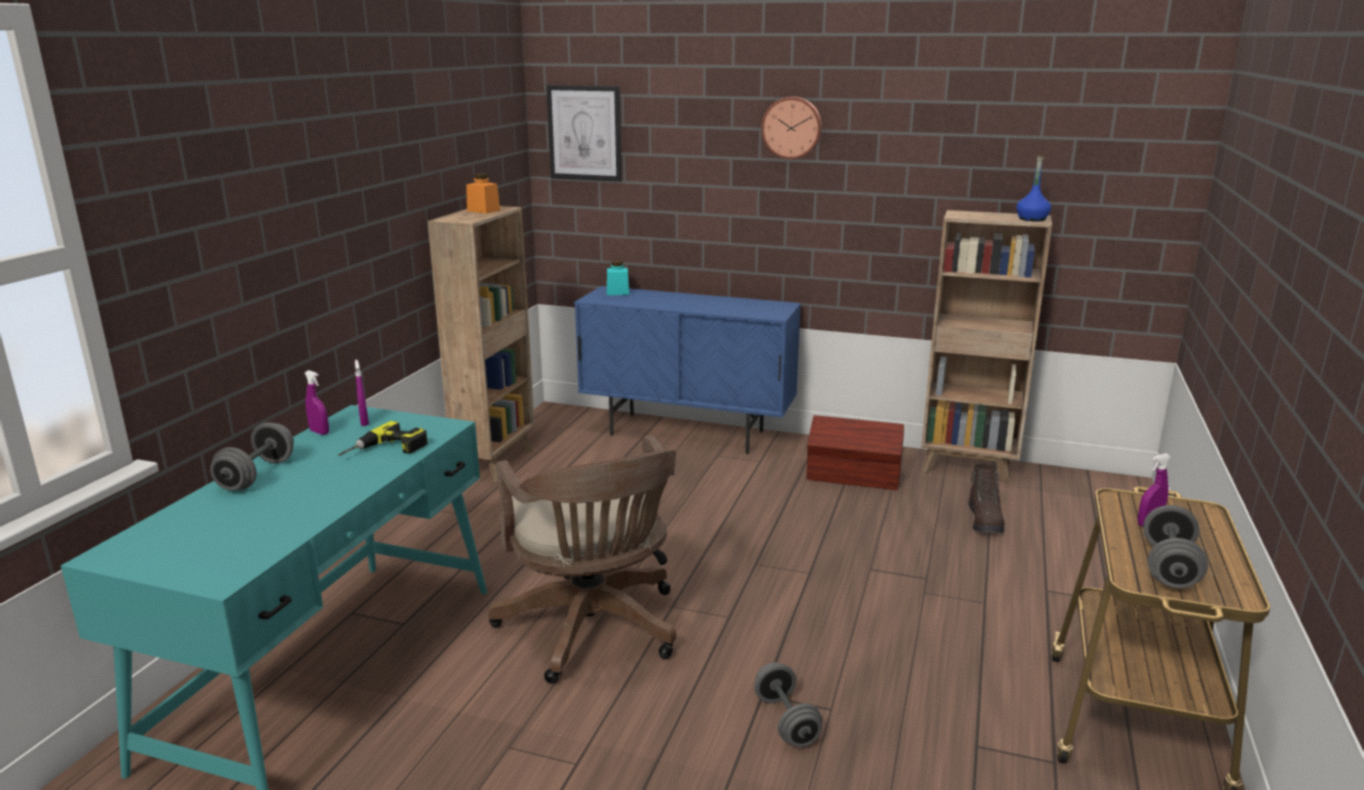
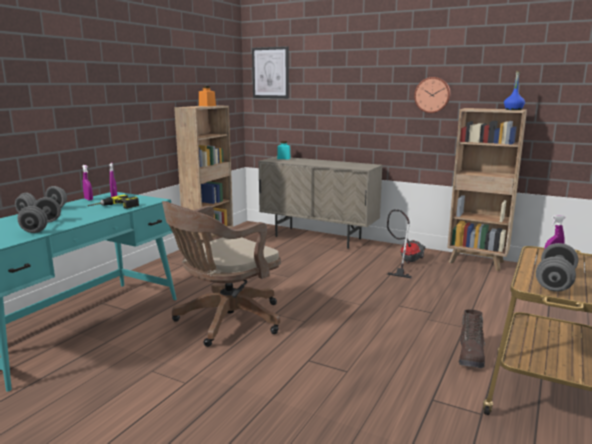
camera: 10 degrees right, 5 degrees down
brown office chair [489,435,676,684] -> brown office chair turned 60 degrees clockwise [162,201,281,347]
blue cabinet [574,286,801,454] -> beige cabinet [258,156,383,249]
grey dumbbell [754,663,822,747] -> grey dumbbell moved to [17,197,61,233]
wall clock [761,96,822,160] -> wall clock moved to [414,77,451,113]
brown storage box [806,415,904,490] -> vacuum cleaner [387,209,425,278]
brown boot [968,464,1004,533] -> brown boot moved to [459,310,485,368]

